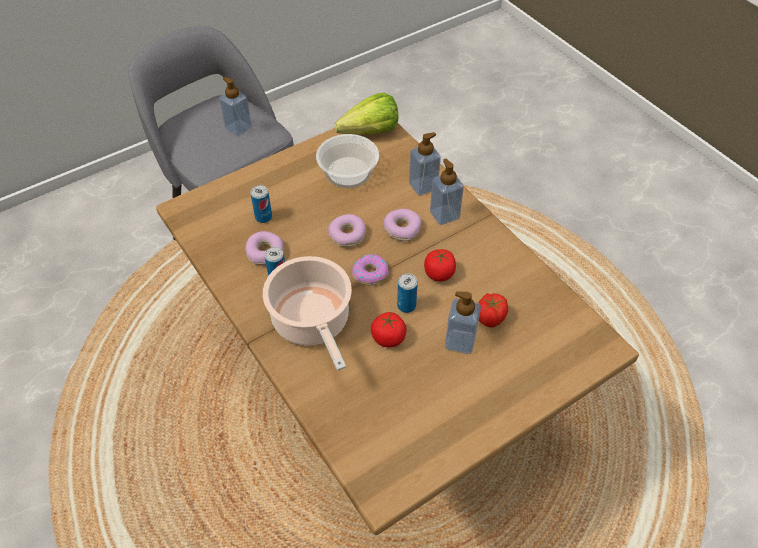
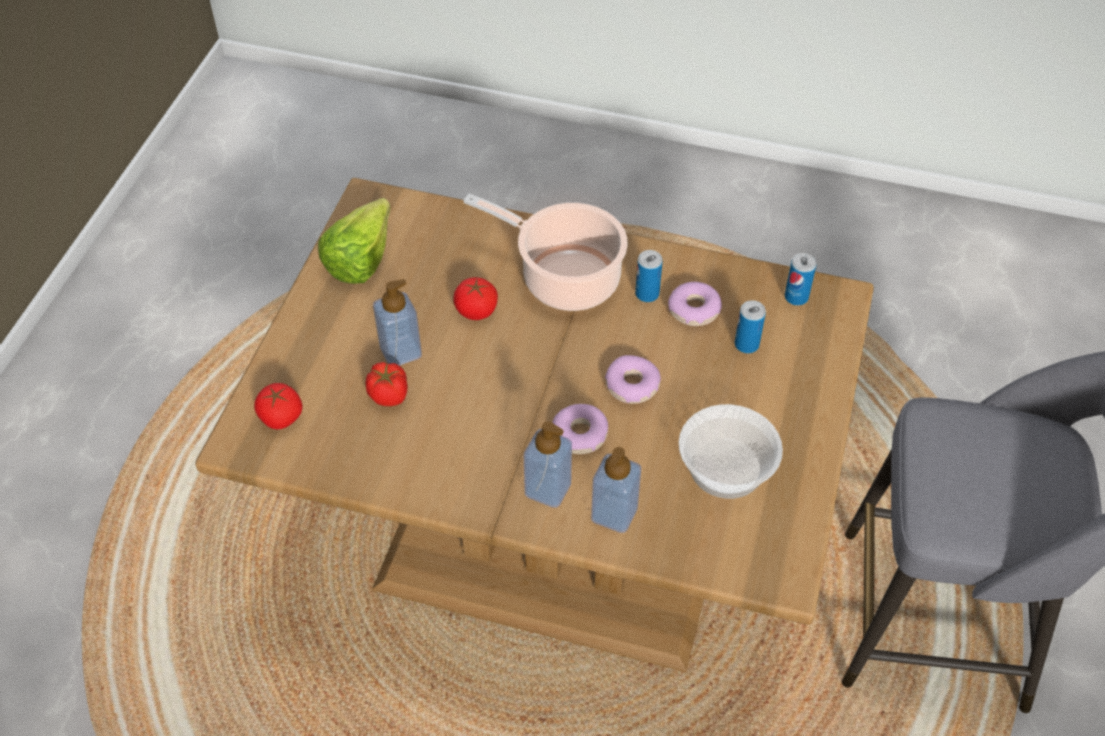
camera: 140 degrees right, 0 degrees up
soap dispenser [219,77,252,136] -> none
lettuce [335,93,398,135] -> lettuce moved to [318,198,391,284]
donut [352,254,389,286] -> none
can [397,274,418,313] -> can moved to [785,253,816,306]
tomato [424,249,456,282] -> tomato moved to [254,383,303,429]

